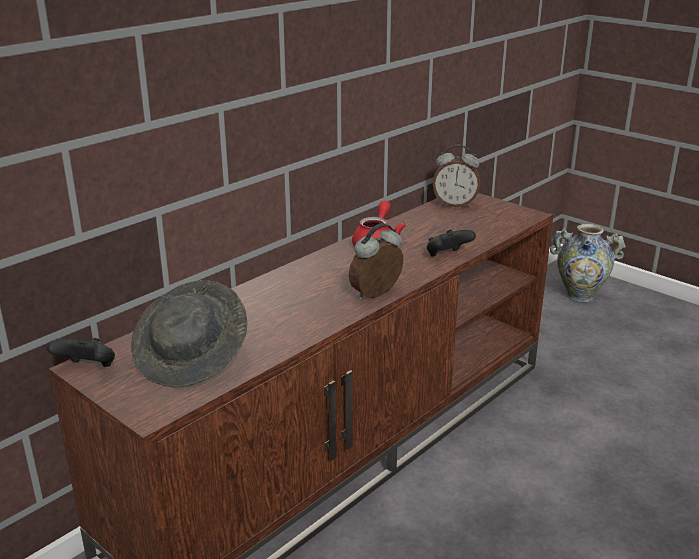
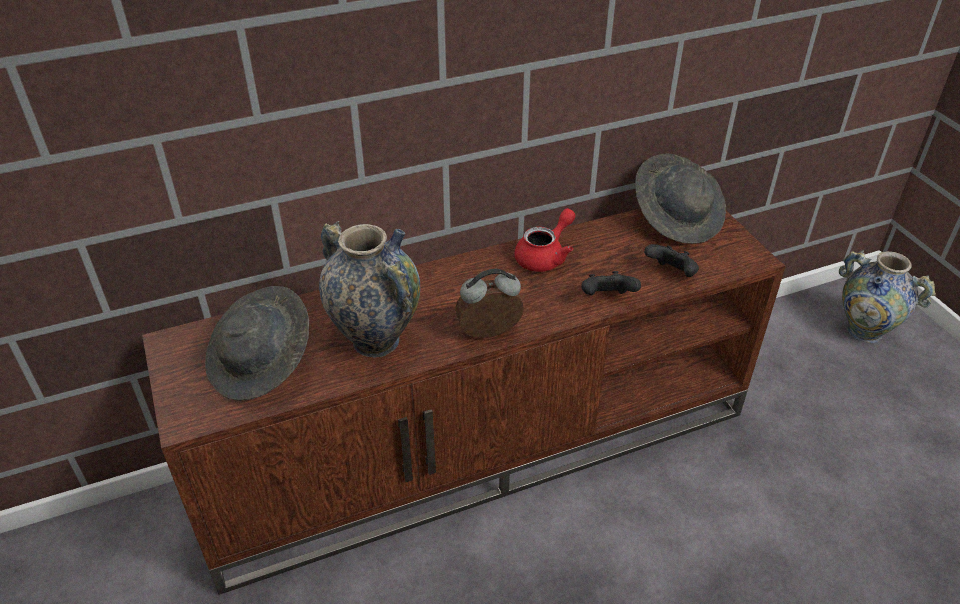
camera: 25 degrees right, 15 degrees up
black game controller [47,338,115,367] -> black game controller moved to [644,244,699,277]
alarm clock [433,144,480,207] -> grey hat [635,153,726,244]
none -> vase [319,221,420,357]

